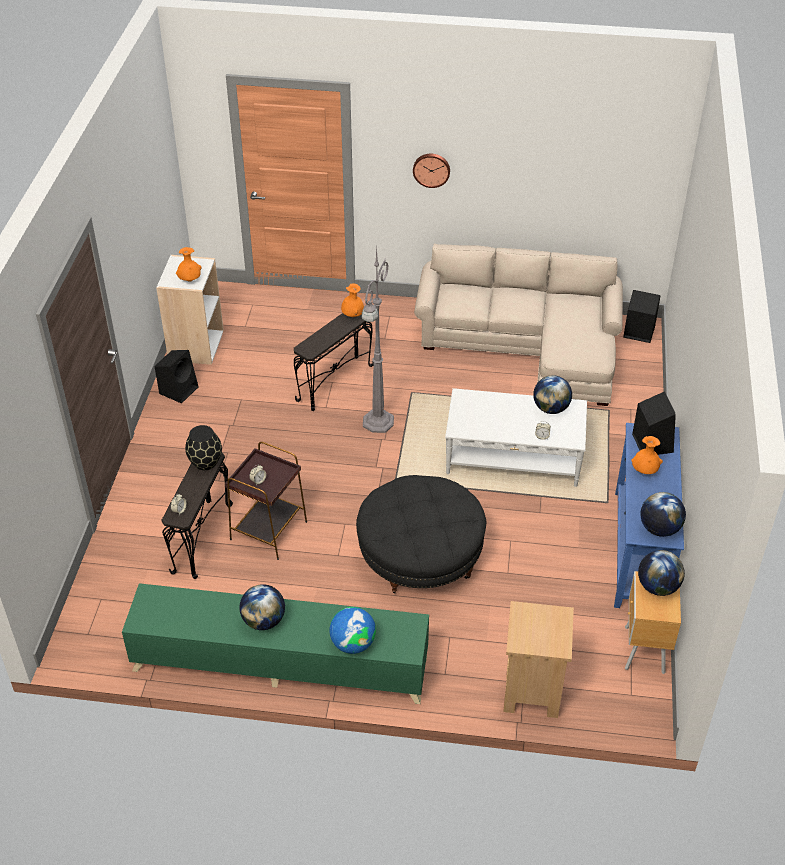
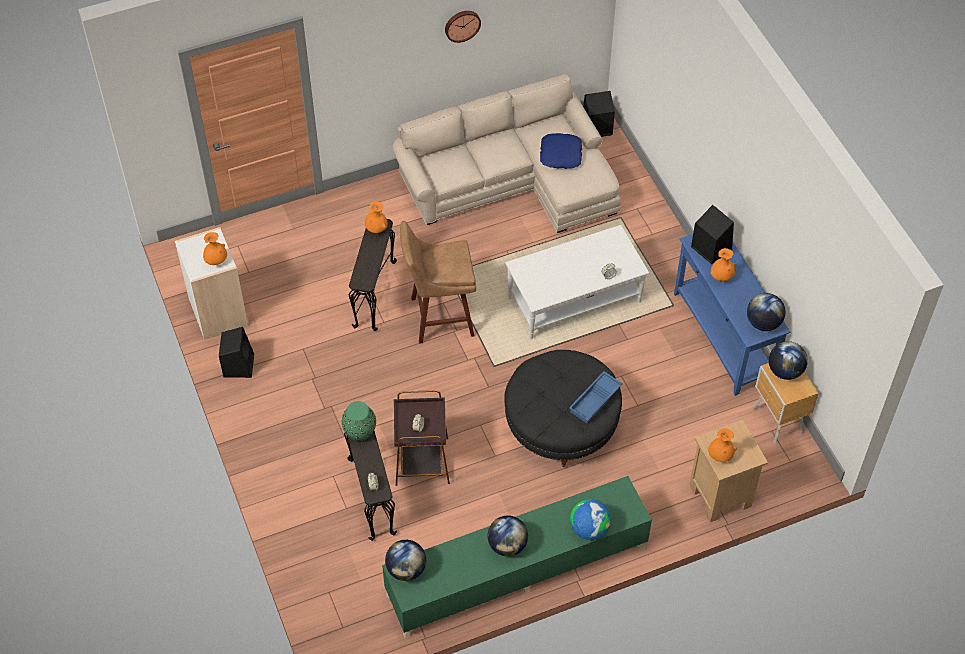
camera: 30 degrees left, 10 degrees up
black vase [185,425,222,470] -> green vase [342,401,376,441]
grey floor lamp [362,244,394,433] -> brown stool [400,221,476,344]
wall clock [413,154,450,188] -> wall clock moved to [445,11,481,43]
globe [533,375,572,414] -> globe moved to [385,540,426,581]
none -> blue pillow [540,133,582,169]
none -> blue tray [569,371,623,423]
none -> orange vase [707,428,737,462]

